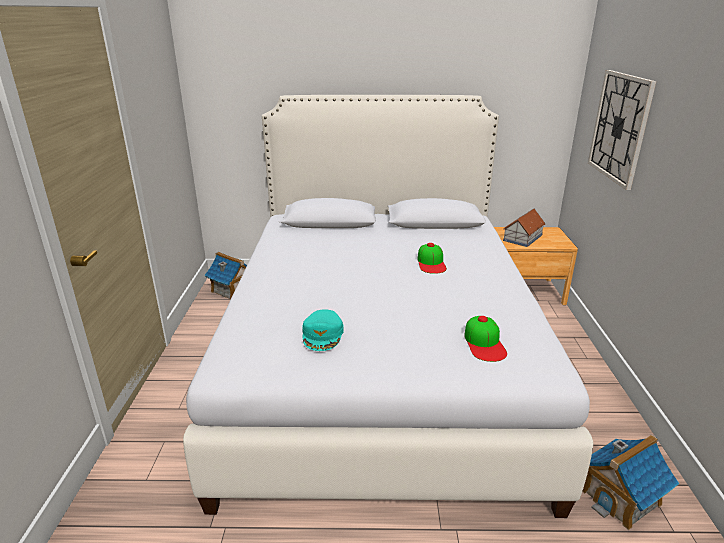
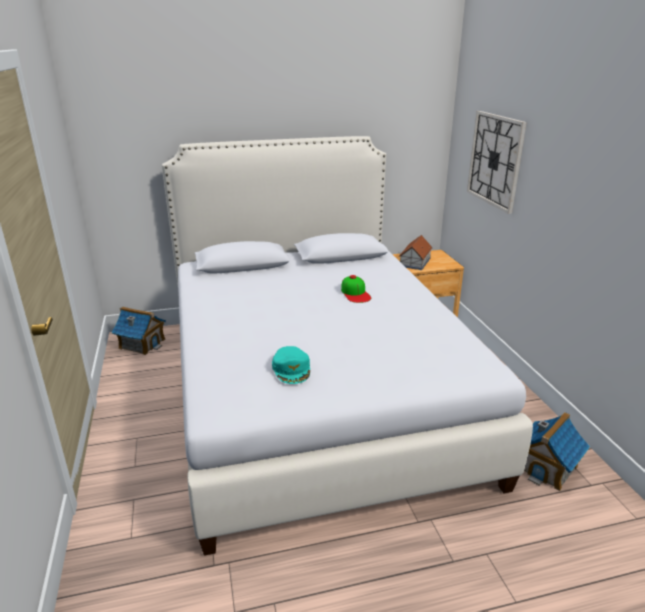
camera: 15 degrees left, 0 degrees up
cap [464,316,507,362] -> none

